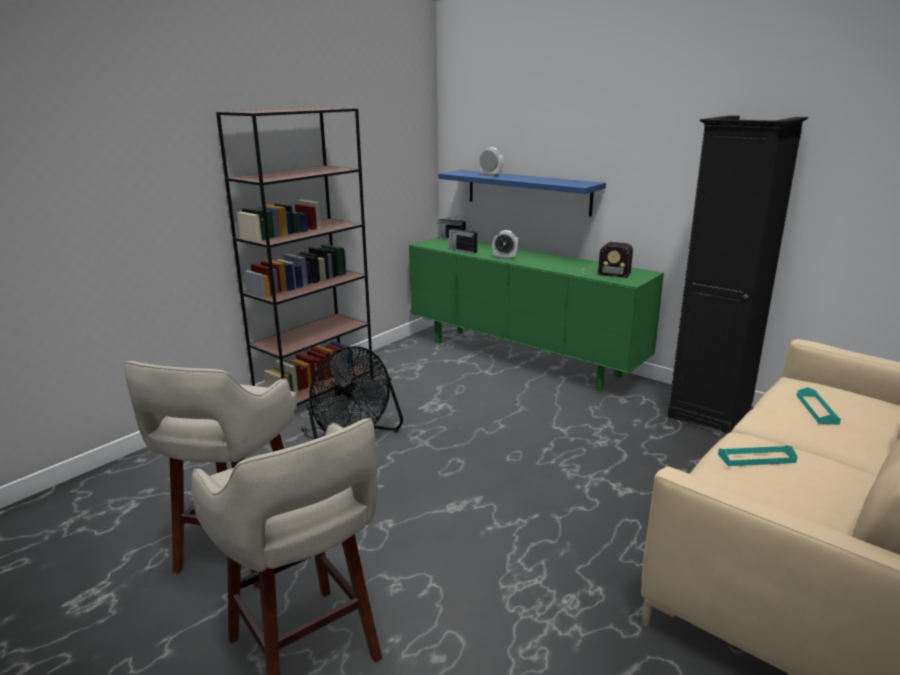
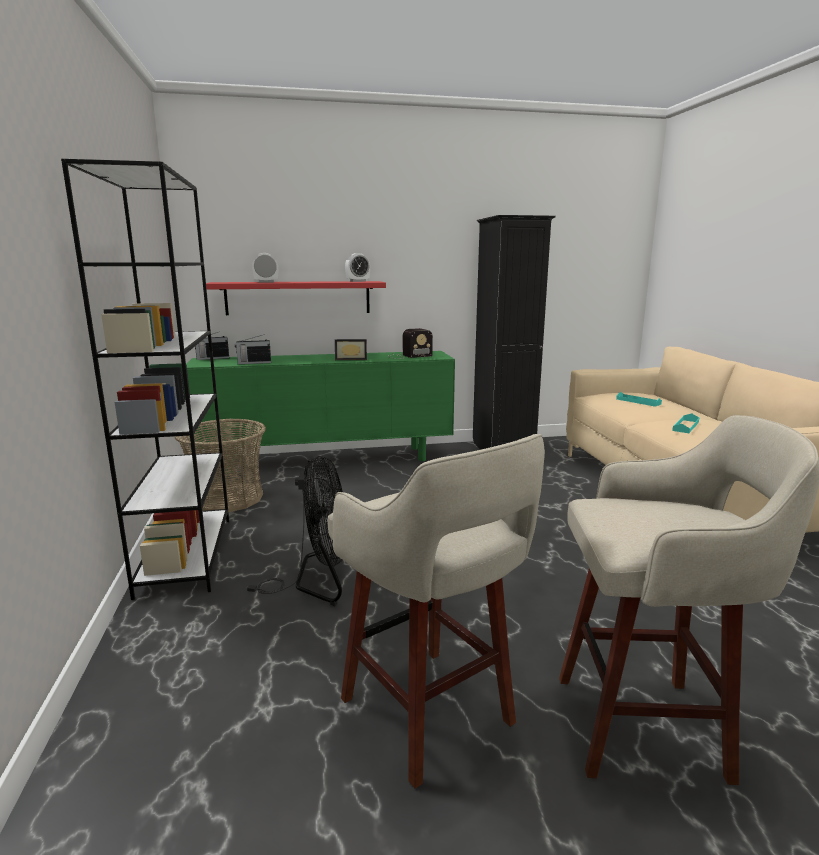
camera: 50 degrees left, 5 degrees down
brown bookcase [216,108,373,406] -> white bookcase [61,159,229,600]
blue shelf [438,170,606,216] -> red shelf [206,281,386,315]
alarm clock [493,230,519,259] -> alarm clock moved to [345,253,370,282]
none -> basket [174,419,266,512]
none -> picture frame [335,339,367,360]

